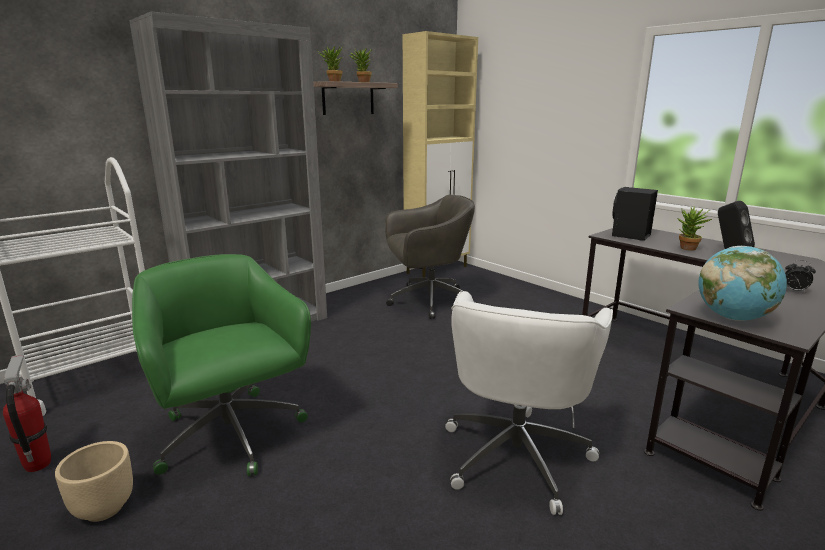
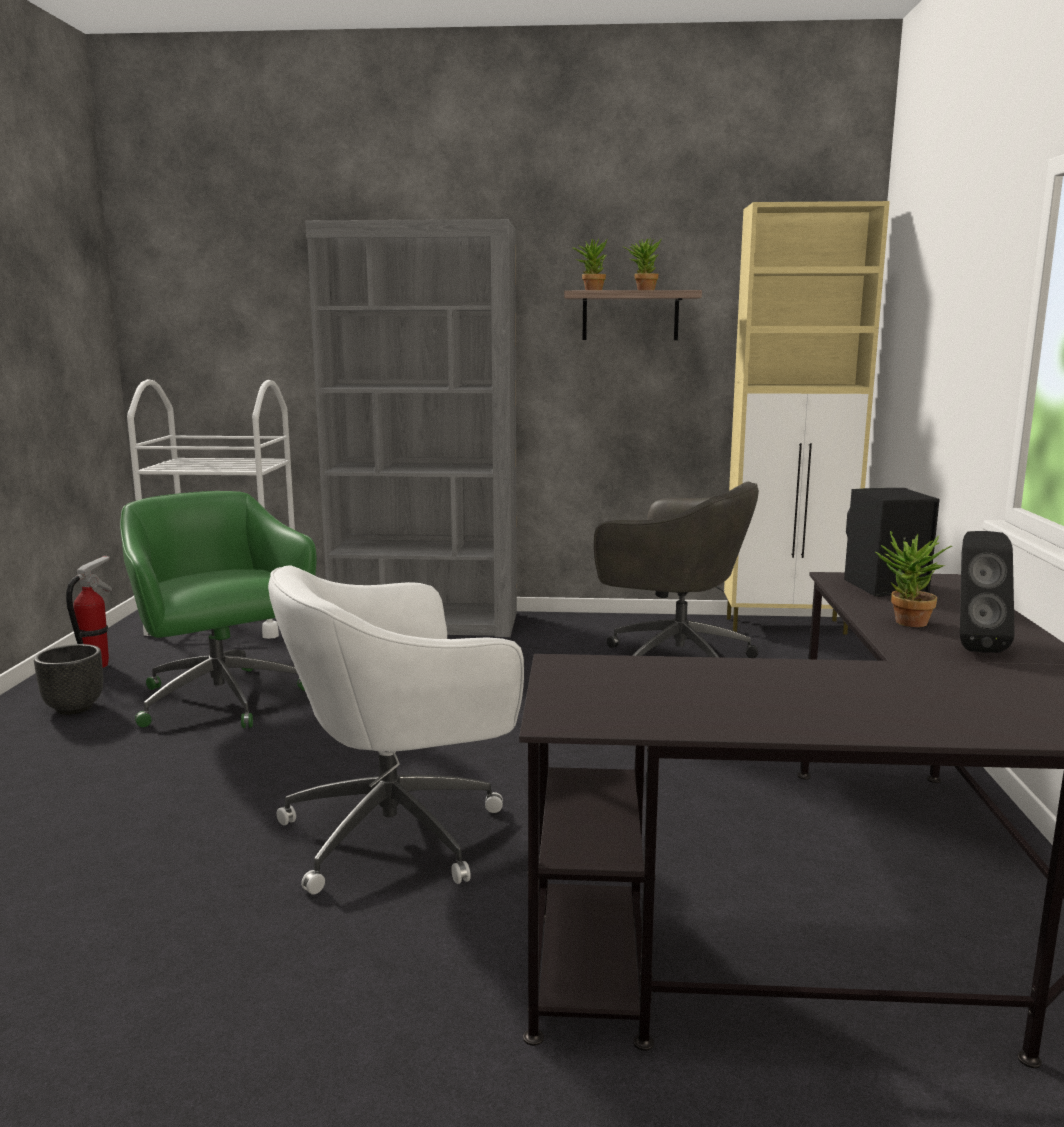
camera: 45 degrees right, 5 degrees down
beige planter [55,441,133,522] -> black planter [34,644,103,715]
green office chair [132,254,311,476] -> green office chair turned 45 degrees counterclockwise [120,491,317,728]
globe [699,246,787,321] -> none
alarm clock [785,260,816,293] -> none

